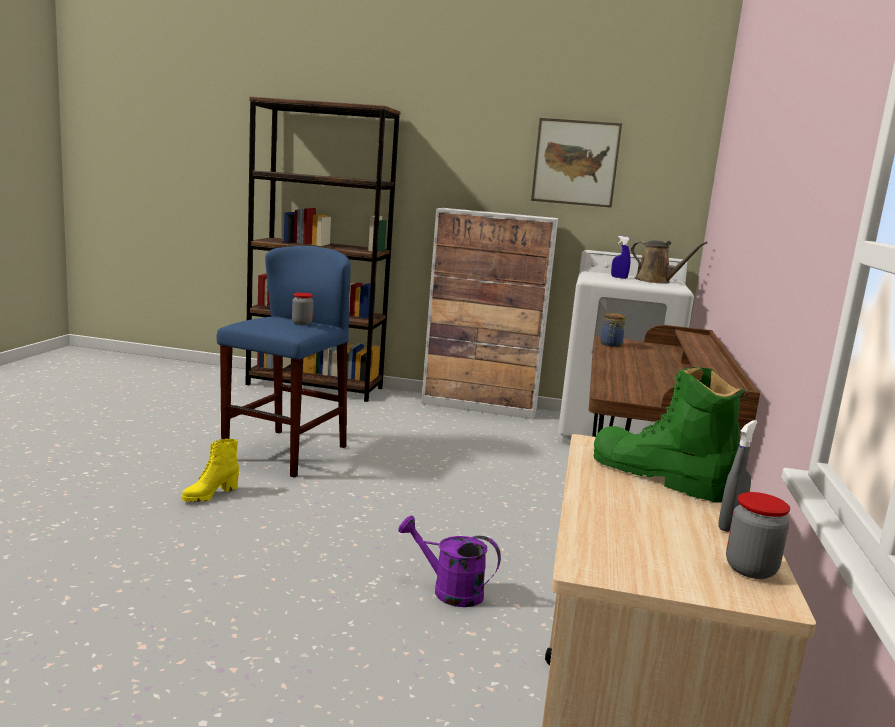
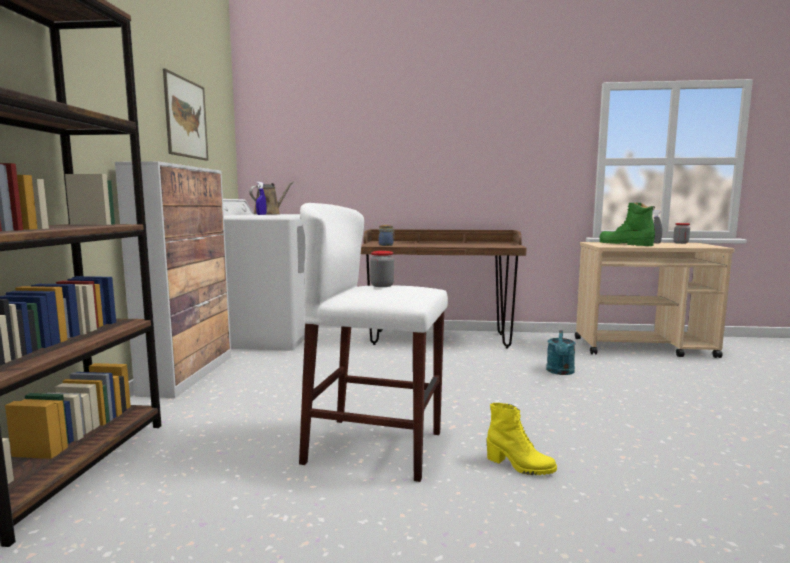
camera: 95 degrees left, 5 degrees down
blue stool [217,246,351,478] -> white stool [299,203,448,482]
purple watering can [398,515,501,607] -> turquoise watering can [546,330,575,375]
green boot [594,367,749,502] -> green boot turned 105 degrees clockwise [599,203,655,246]

